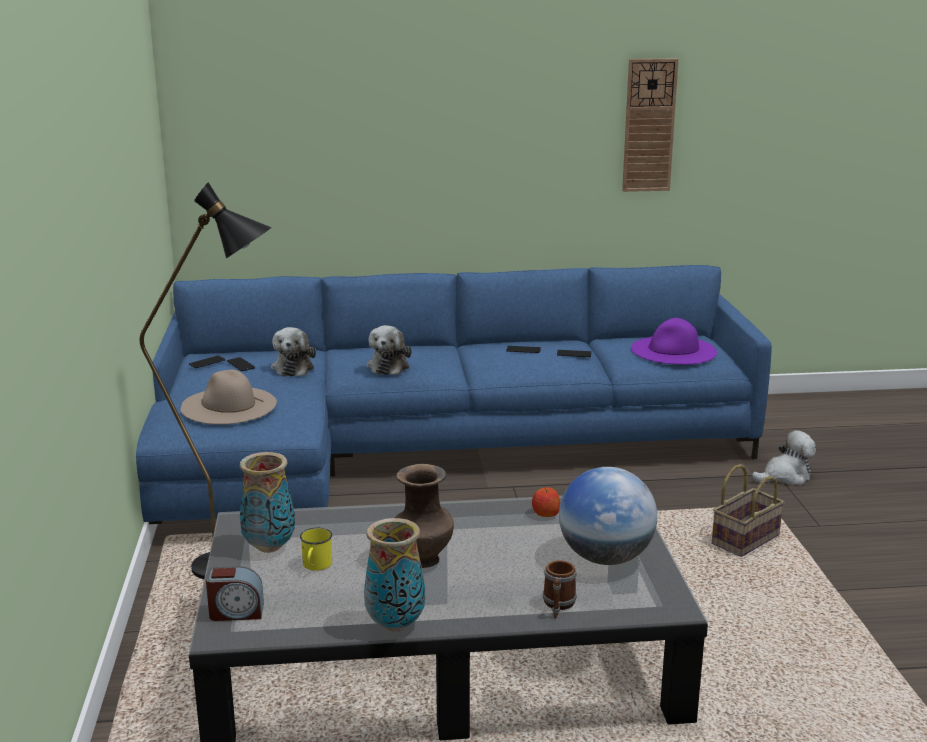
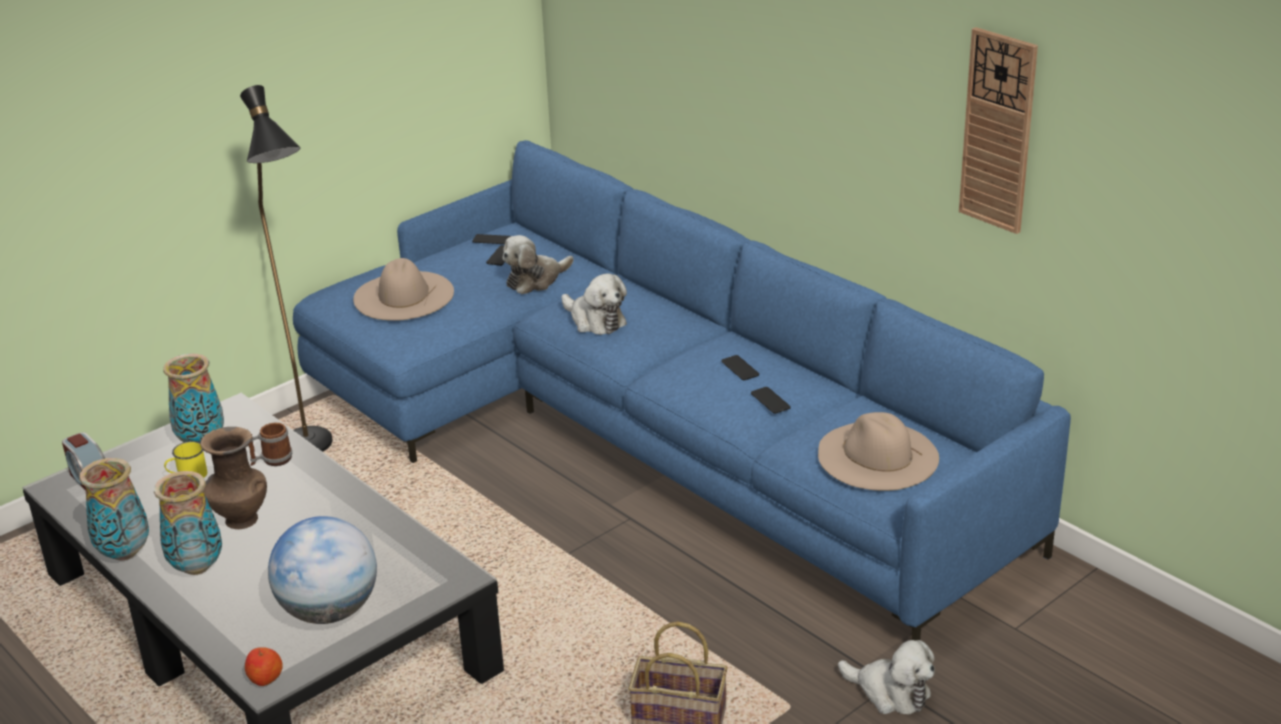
camera: 55 degrees right, 10 degrees up
plush toy [367,325,412,375] -> plush toy turned 105 degrees counterclockwise [561,273,627,335]
apple [532,487,560,517] -> apple moved to [245,647,283,686]
mug [543,560,577,618] -> mug moved to [248,423,292,466]
purple hat [631,318,717,365] -> beige hat [818,412,939,491]
none -> vase [154,471,222,575]

